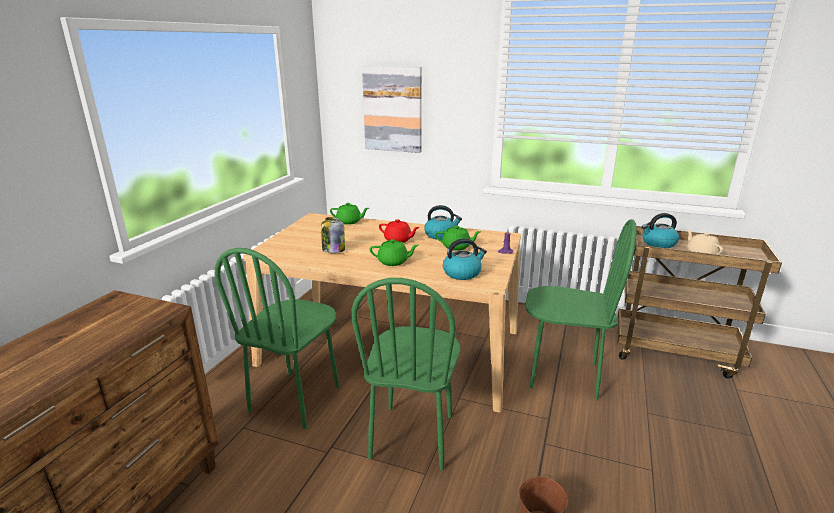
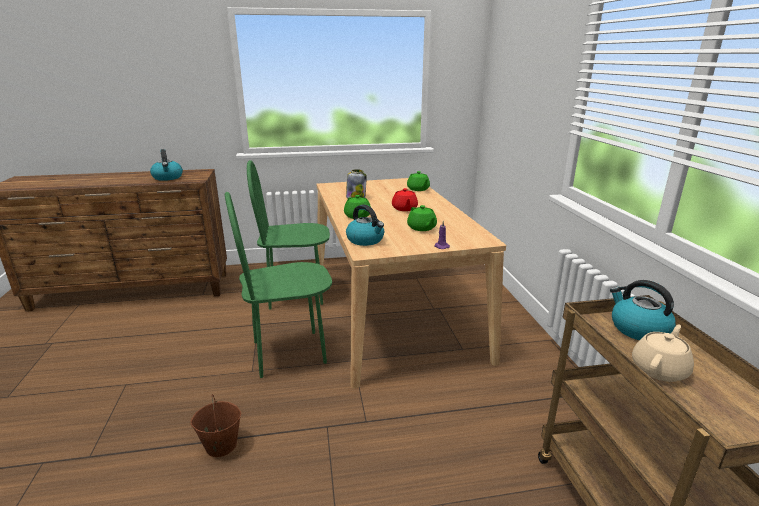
camera: 60 degrees right, 0 degrees up
picture [362,66,422,153] -> none
kettle [424,205,462,240] -> kettle moved to [150,149,183,181]
green chair [525,219,637,401] -> none

